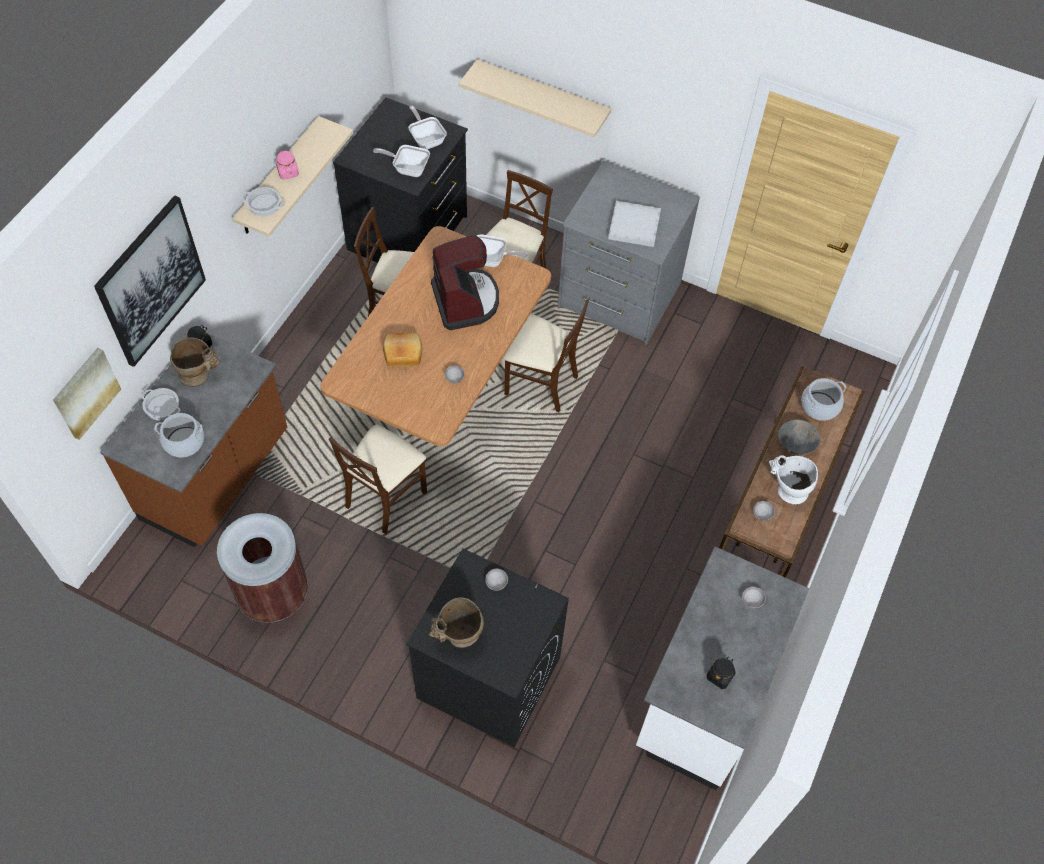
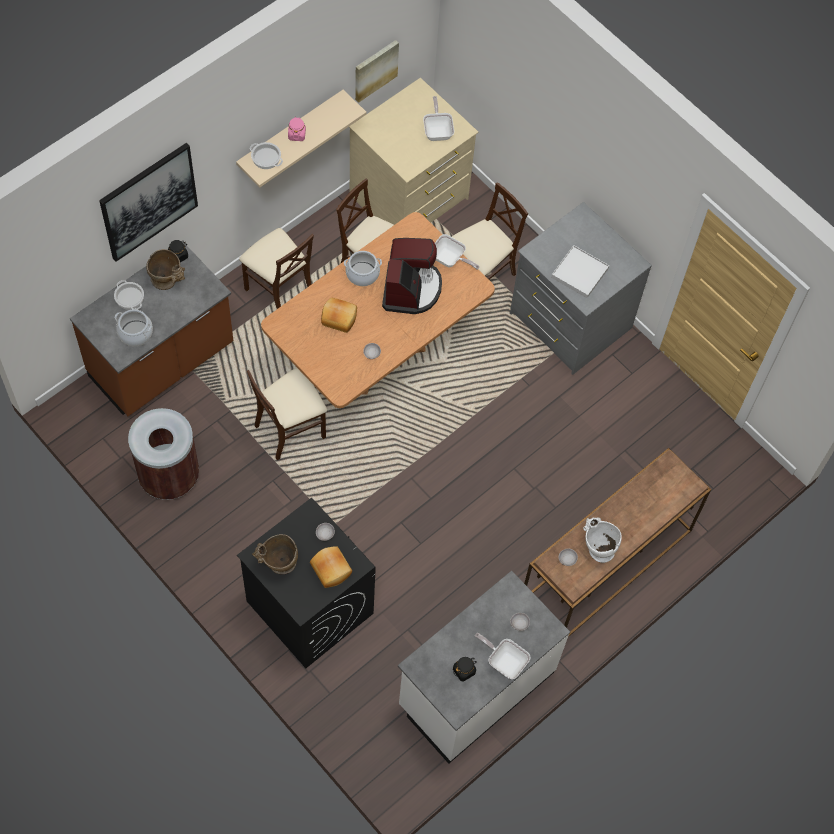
camera: 20 degrees right, 5 degrees up
picture [53,348,121,440] -> picture moved to [355,40,399,103]
black dresser [333,97,468,263] -> beige dresser [349,78,478,225]
frying pan [373,145,430,177] -> frying pan moved to [475,633,530,679]
beige shelf [459,59,611,137] -> none
beige chair [503,299,589,412] -> beige chair moved to [239,228,314,309]
grey bowl [778,419,821,455] -> none
cooking pot [801,378,847,421] -> cooking pot moved to [344,251,382,286]
none -> bread [310,546,352,588]

